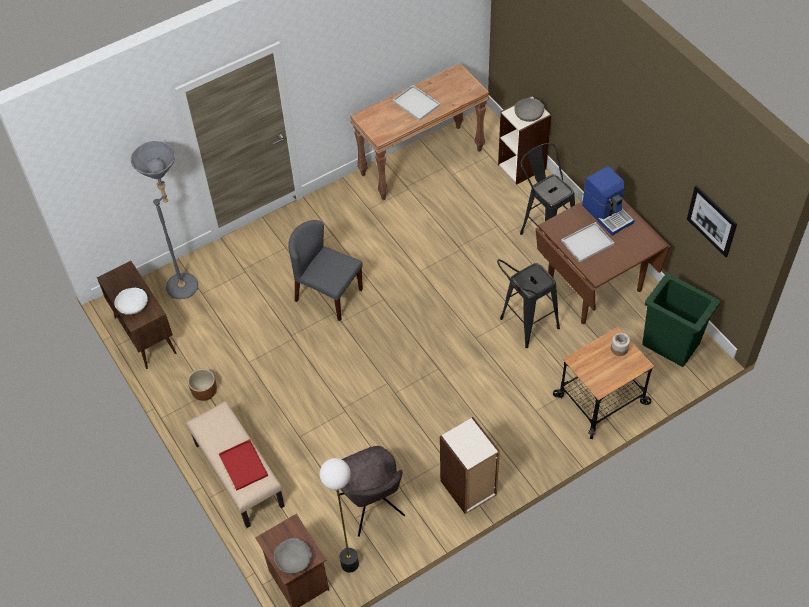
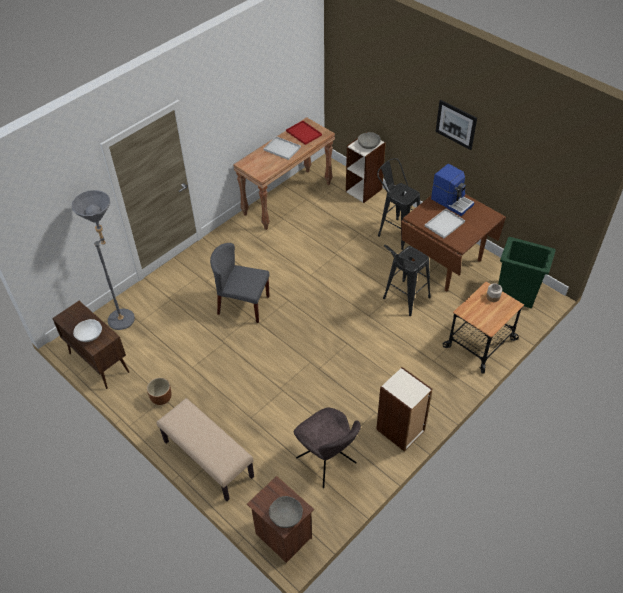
camera: 15 degrees left, 5 degrees down
red tray [219,439,268,490] -> red tray moved to [286,121,322,145]
floor lamp [320,458,359,573] -> none
picture [687,185,737,257] -> picture moved to [435,100,477,150]

